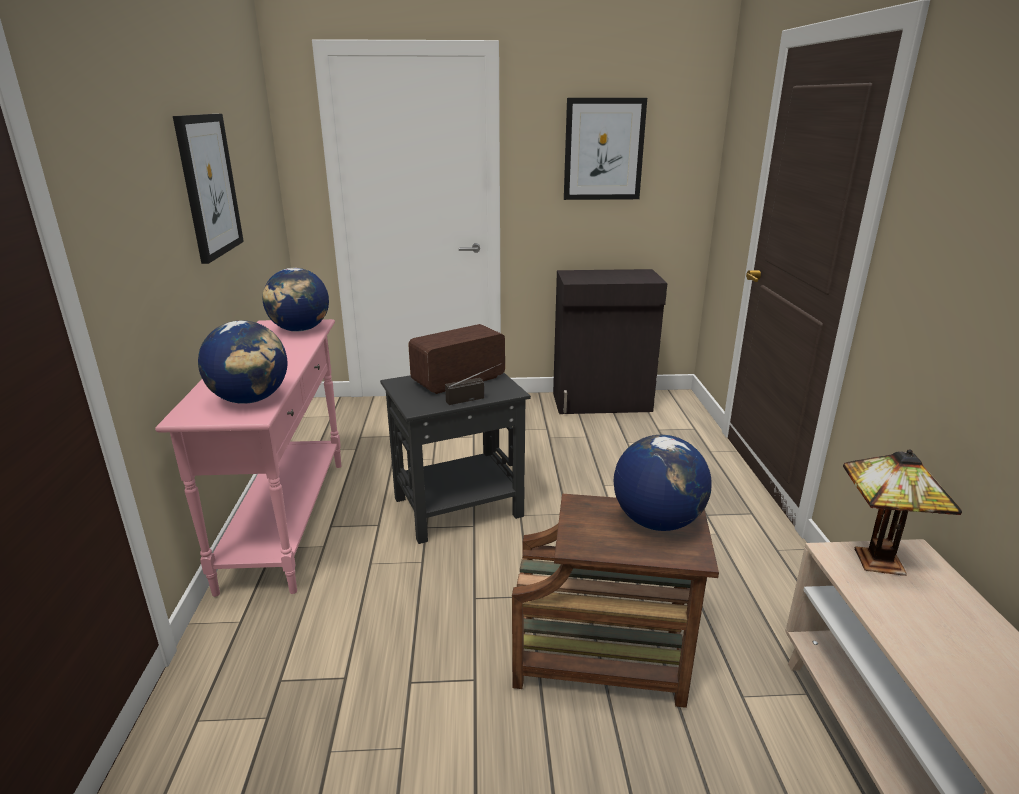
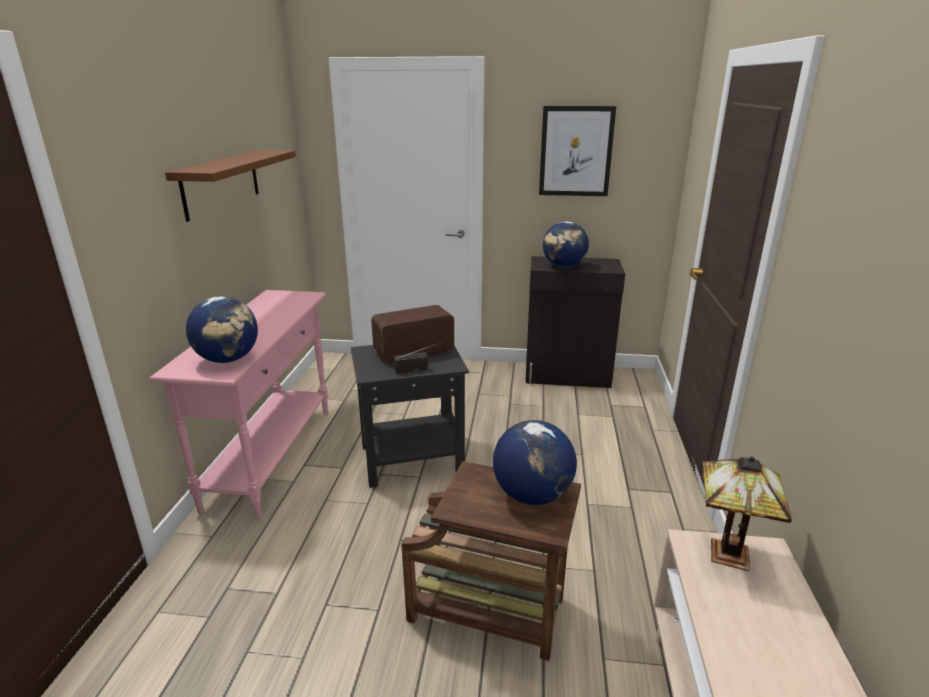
camera: 10 degrees right, 0 degrees up
picture [173,114,244,264] -> brown shelf [165,150,296,222]
globe [263,268,329,332] -> globe moved to [543,221,589,267]

